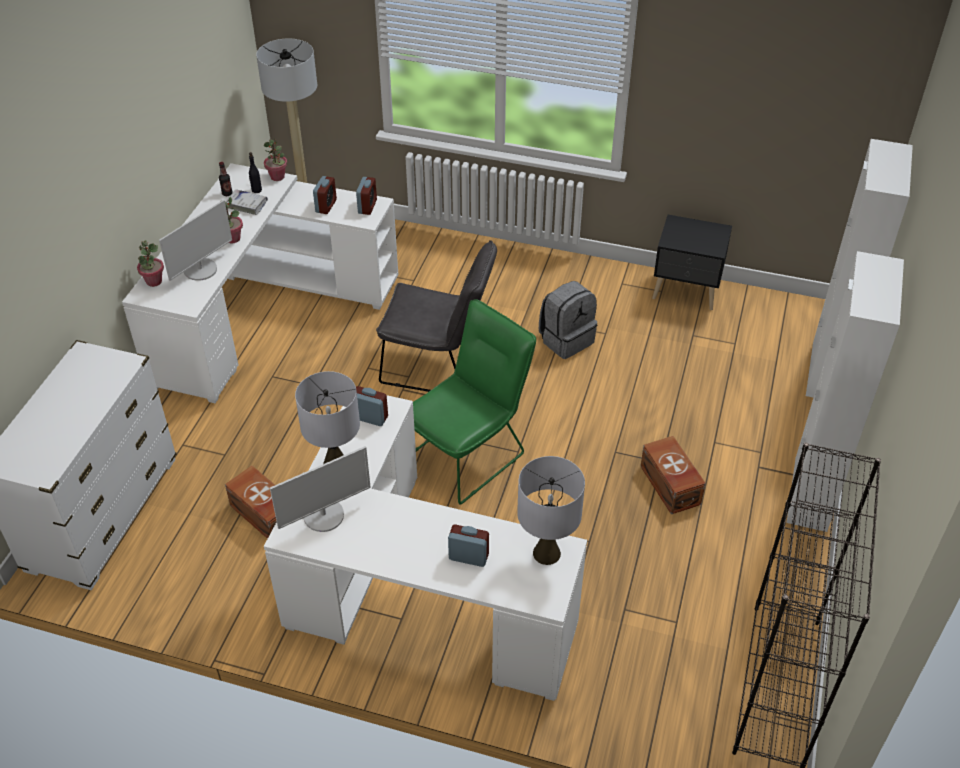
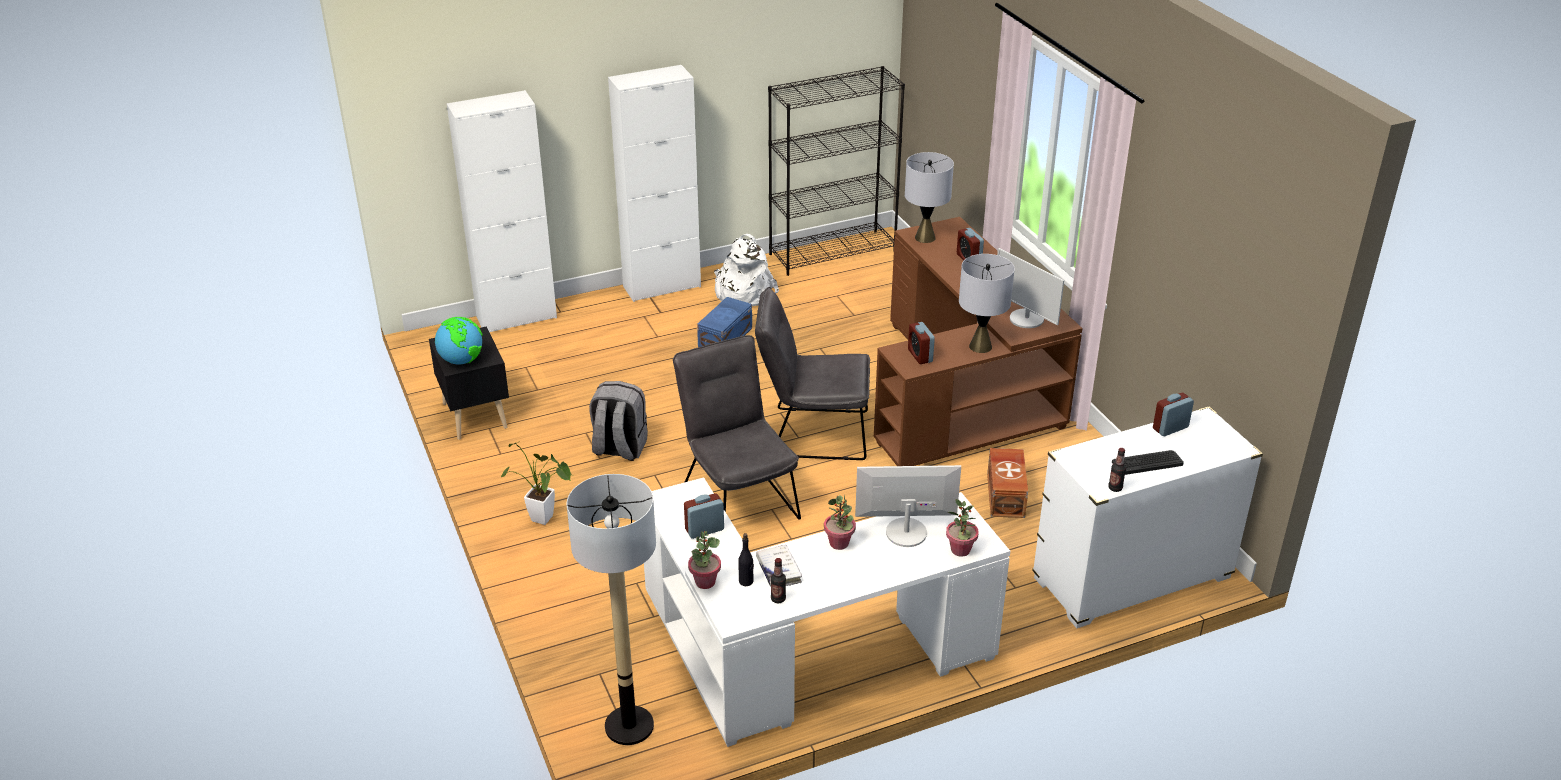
camera: 130 degrees left, 10 degrees down
white desk [264,395,587,701] -> brown desk [874,217,1083,466]
monitor [270,446,371,532] -> monitor turned 150 degrees counterclockwise [997,248,1064,328]
alarm clock [356,177,377,215] -> alarm clock moved to [1153,393,1194,436]
green chair [413,299,536,504] -> grey chair [755,287,870,460]
brown storage box [640,436,706,514] -> blue storage box [697,297,752,347]
none -> globe [435,317,483,364]
none -> potted plant [501,441,573,525]
none -> white backpack [714,234,779,306]
none -> bottle [1108,448,1126,492]
none -> keyboard [1112,450,1184,475]

